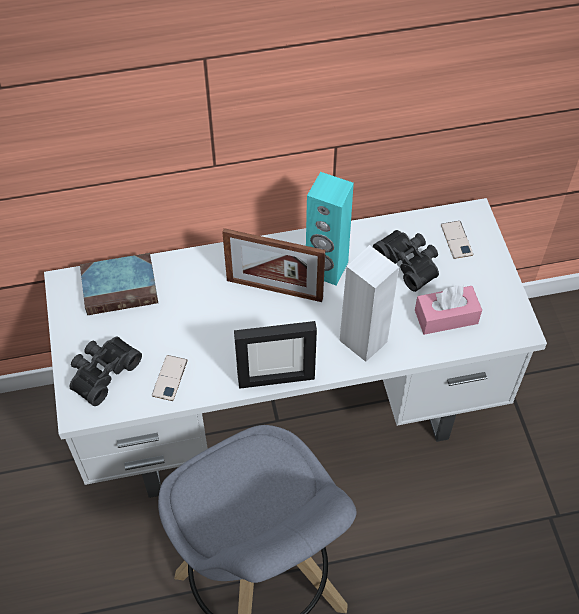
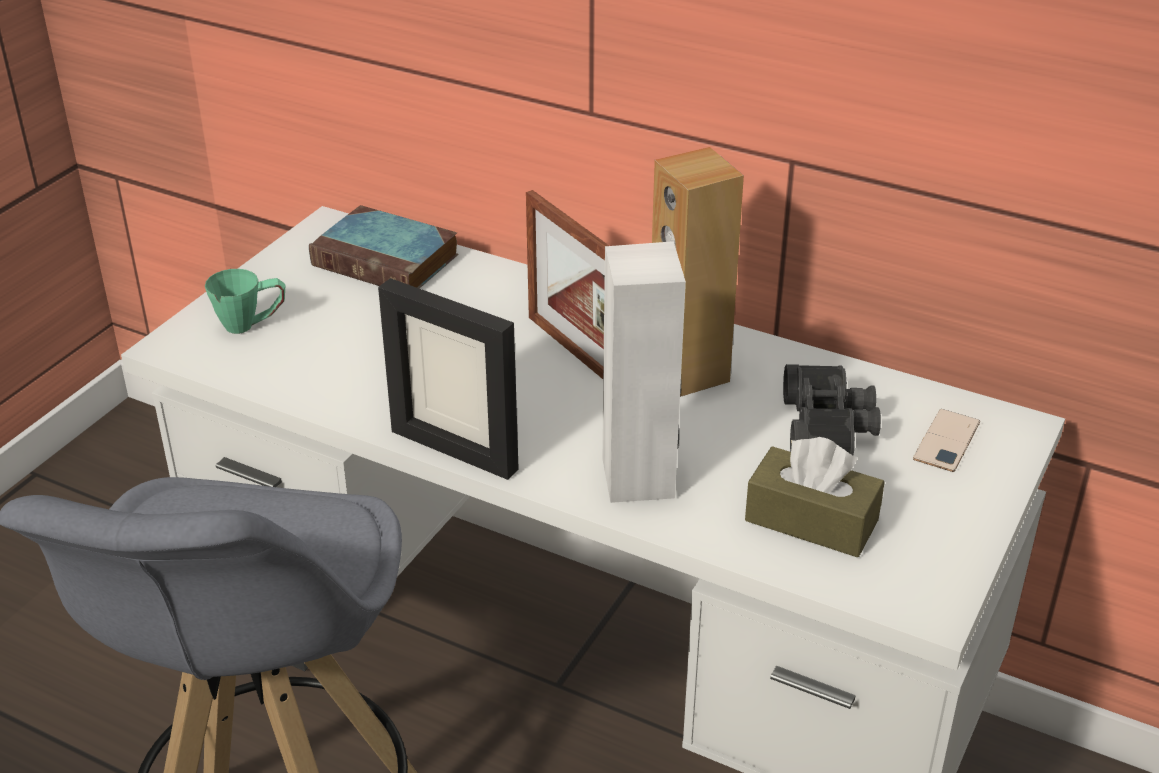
camera: 40 degrees right, 20 degrees down
black binoculars [69,337,142,406] -> green mug [205,269,285,334]
phone [152,355,188,401] -> none
turquoise speaker [306,172,354,286] -> brown speaker [652,147,744,397]
pink tissue box [415,285,482,335] -> brown tissue box [745,437,885,557]

